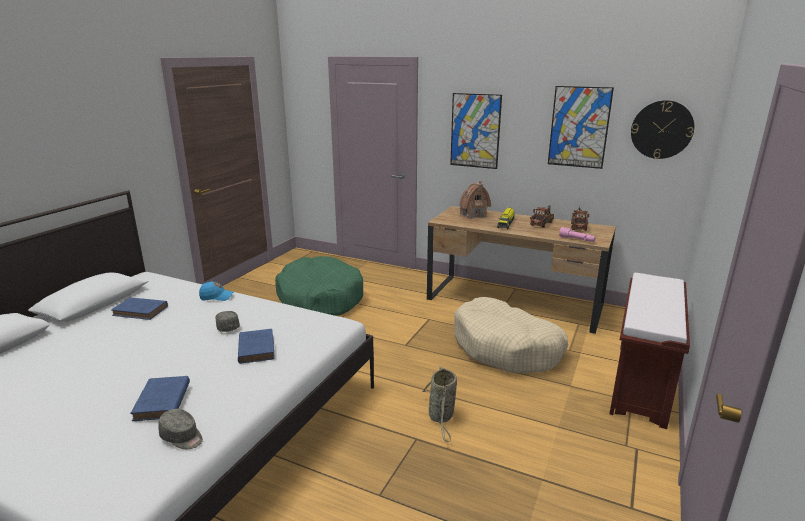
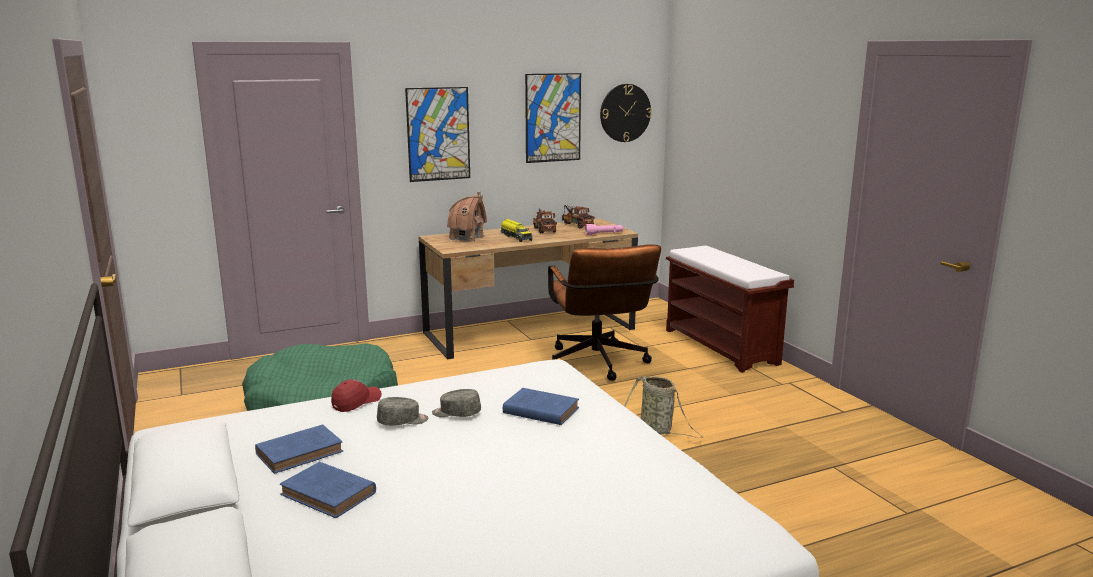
camera: 50 degrees left, 5 degrees down
blue book [130,376,190,421] -> blue book moved to [280,462,376,518]
grey cap [158,409,203,449] -> grey cap moved to [377,397,428,426]
blue cap [199,282,234,301] -> red cap [331,379,382,412]
beige dog bed [454,297,568,373] -> brown office chair [548,244,661,381]

